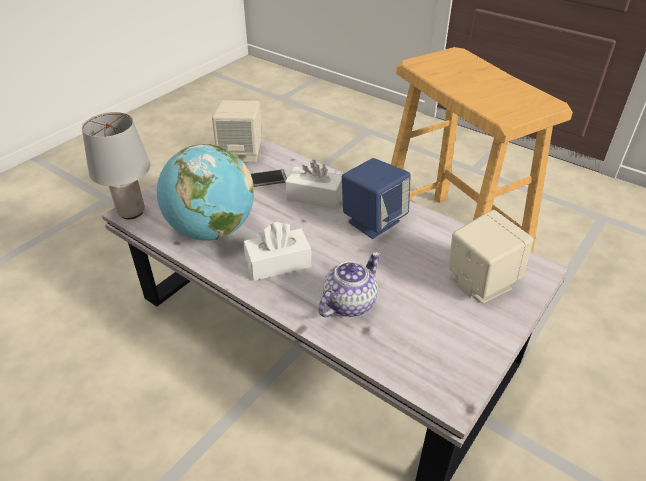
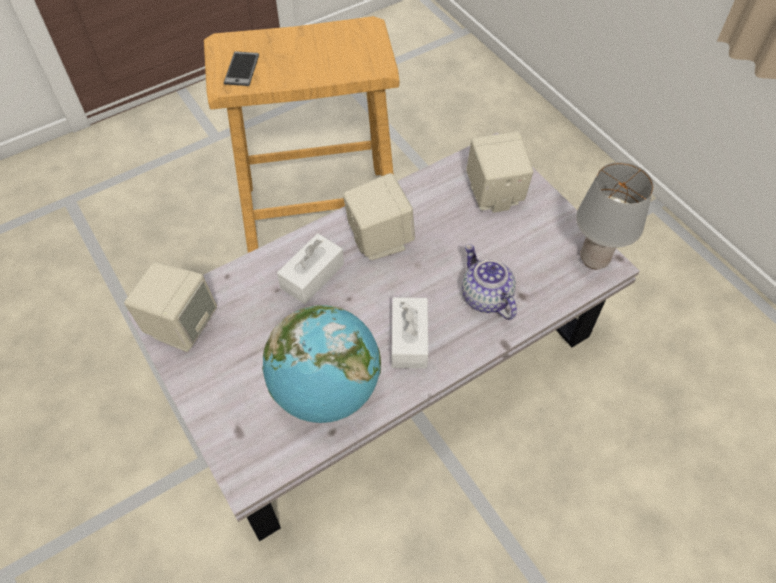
camera: 70 degrees left, 15 degrees up
grey table lamp [82,112,150,220] -> grey table lamp moved to [576,162,654,269]
phone [251,169,287,187] -> phone moved to [224,51,259,86]
blue speaker [342,158,411,239] -> beige speaker [343,173,415,260]

